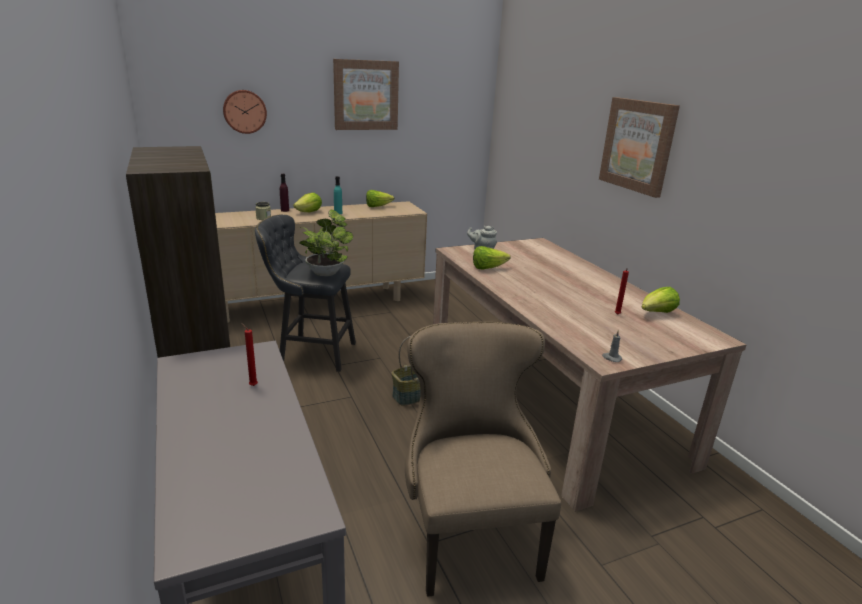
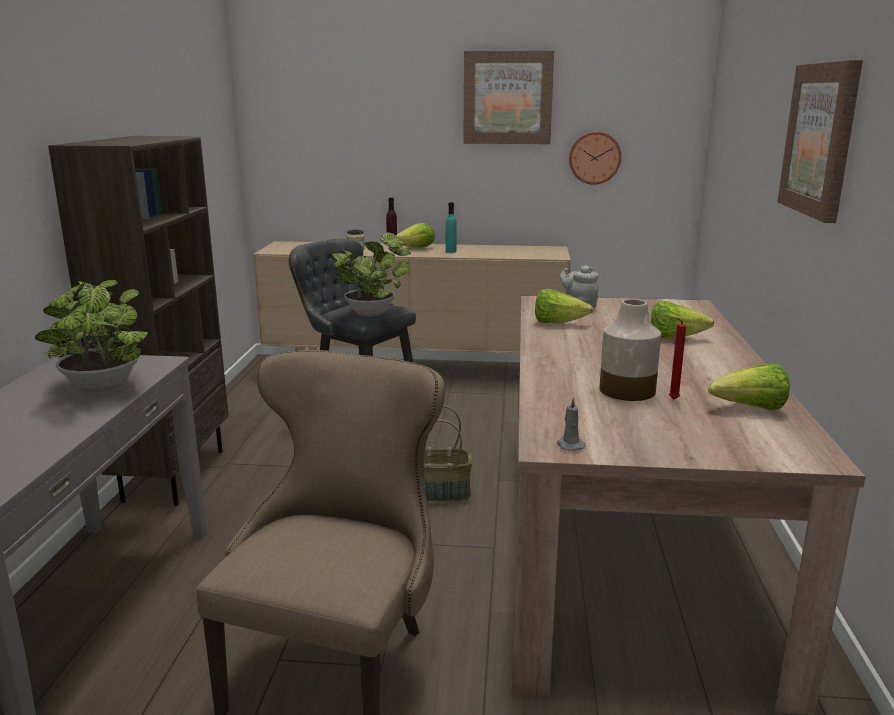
camera: 30 degrees right, 5 degrees down
wall clock [223,90,267,134] -> wall clock moved to [569,131,621,185]
red candle [241,323,258,386] -> potted plant [35,280,148,392]
lettuce [366,190,394,207] -> lettuce moved to [651,301,714,338]
none -> beige vase [599,299,661,401]

